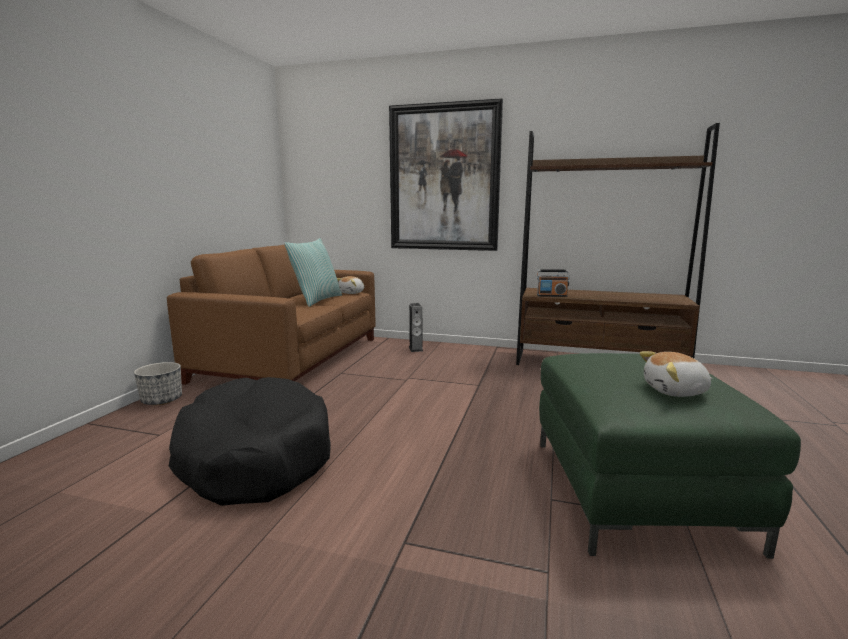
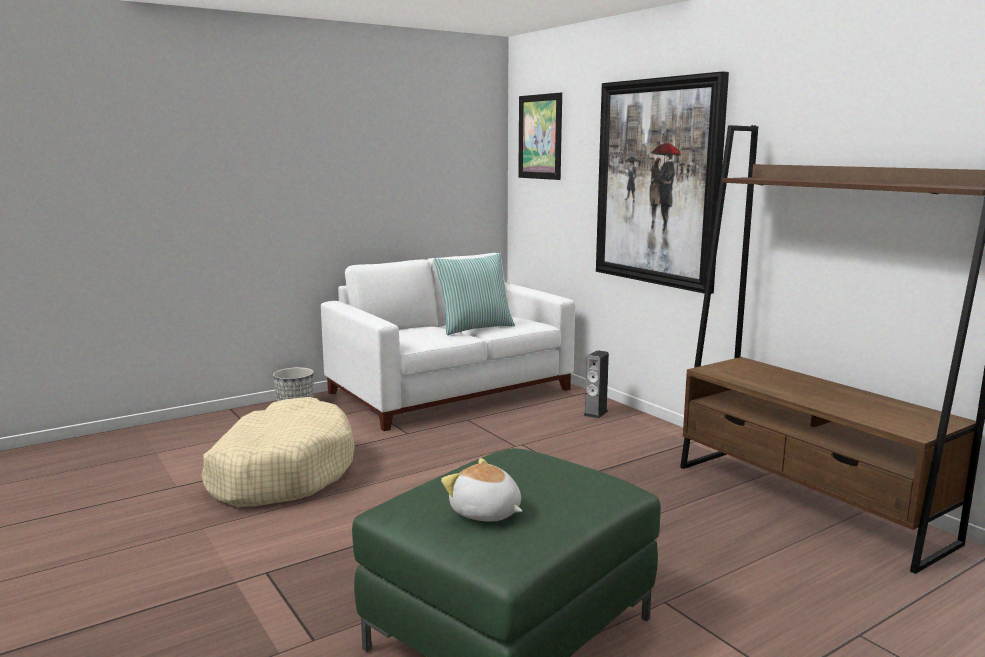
camera: 40 degrees right, 0 degrees up
brown sofa [167,245,376,385] -> white sofa [321,253,575,431]
black dog bed [169,377,331,506] -> beige dog bed [202,397,355,507]
plush toy [337,276,364,294] -> none
radio [537,269,570,297] -> none
none -> picture [518,93,562,180]

